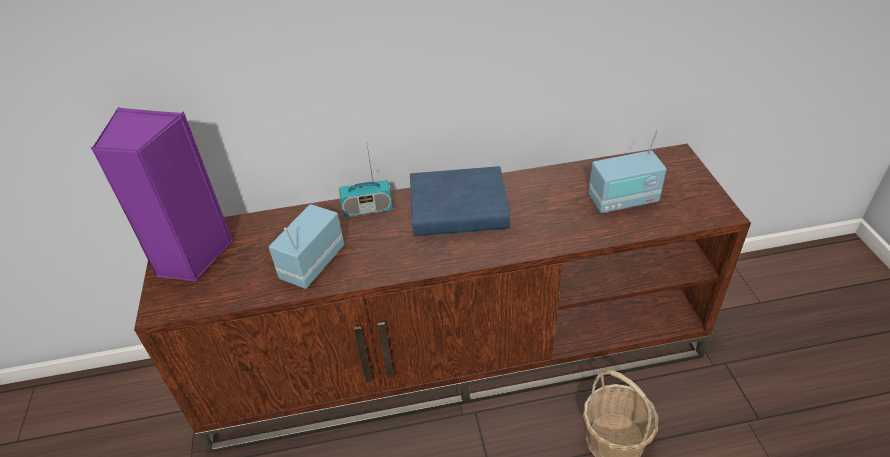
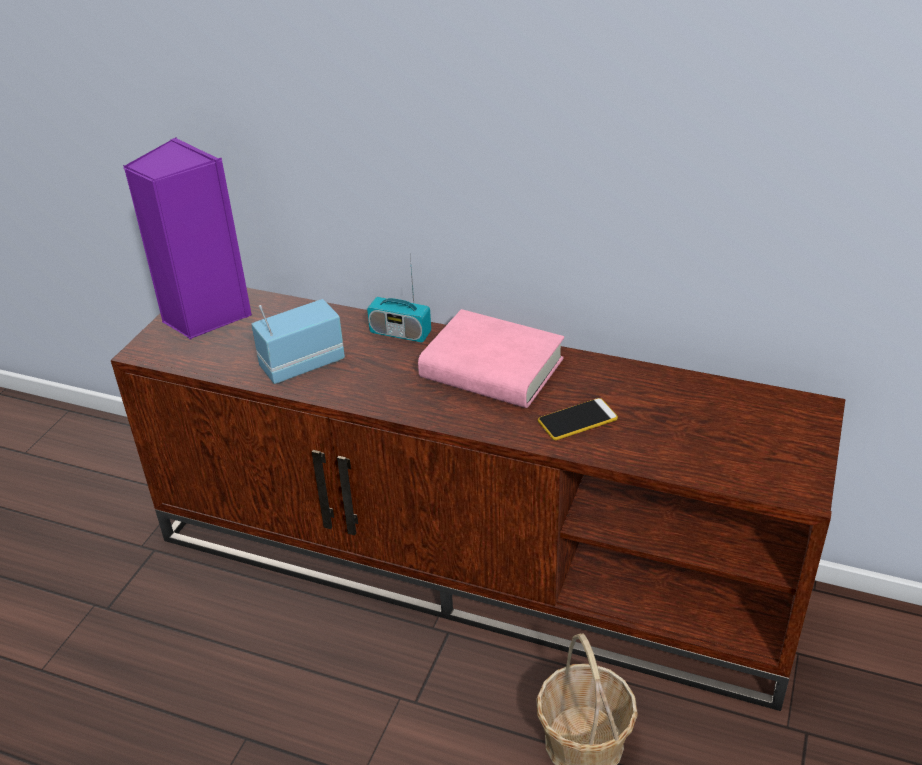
camera: 30 degrees right, 5 degrees down
blue book [410,166,510,236] -> pink book [418,309,564,408]
radio [588,128,667,213] -> none
none -> phone [538,398,618,440]

